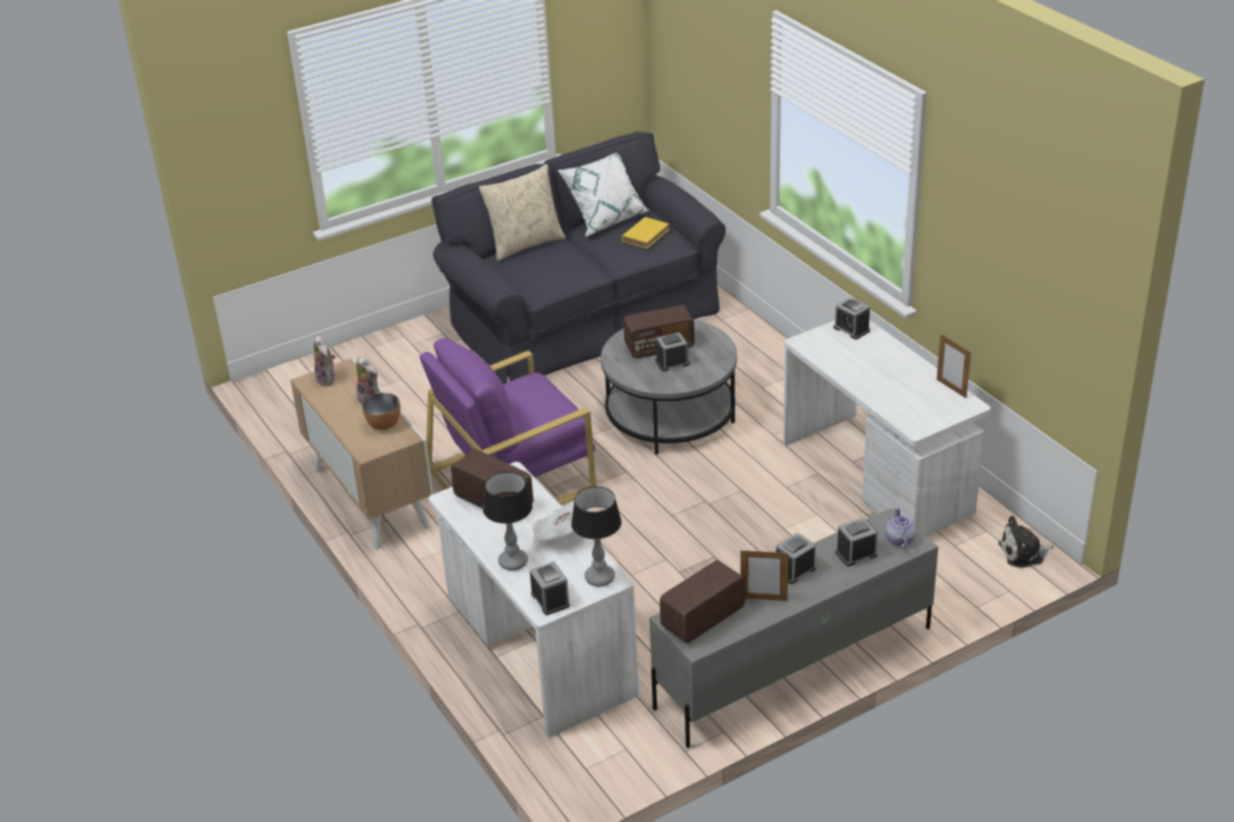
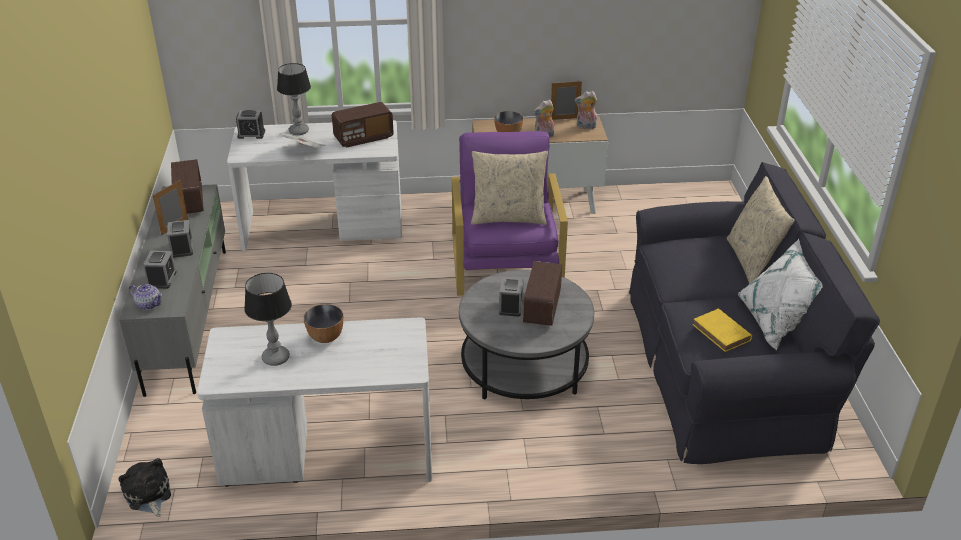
camera: 115 degrees right, 0 degrees up
table lamp [571,486,622,586] -> table lamp moved to [244,273,292,366]
alarm clock [834,297,870,340] -> none
picture frame [937,334,971,398] -> picture frame moved to [551,80,582,120]
plush toy [998,516,1054,568] -> plush toy turned 45 degrees counterclockwise [118,458,171,517]
none -> bowl [304,304,343,343]
none -> beige pillow [471,151,548,225]

